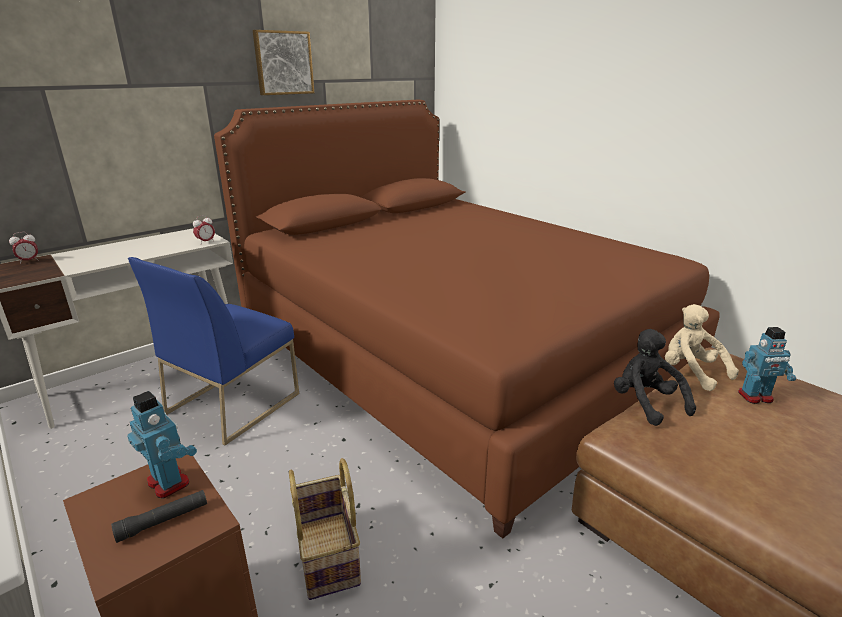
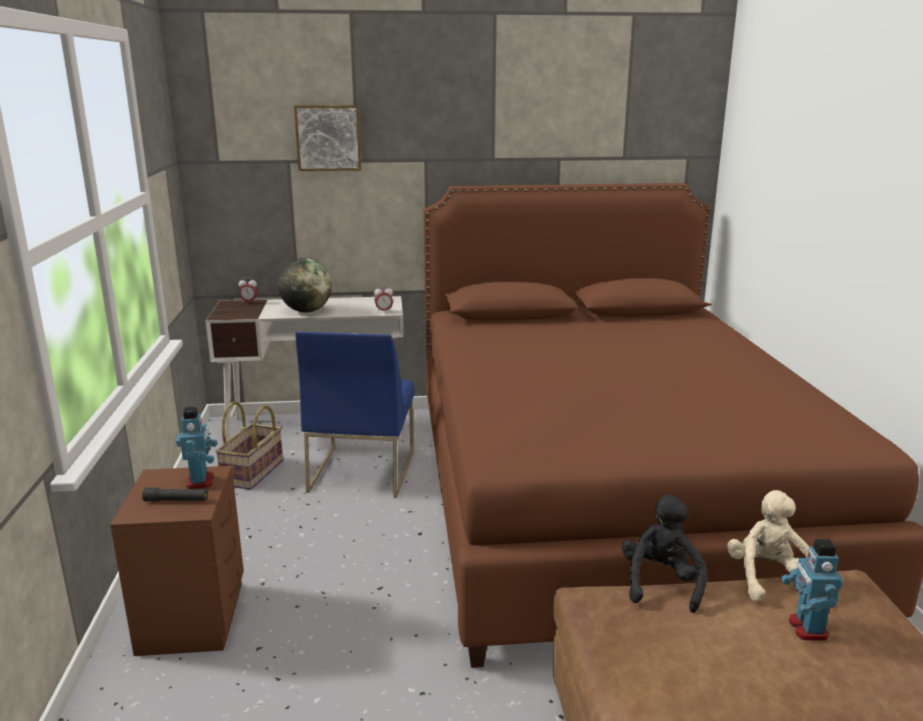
camera: 35 degrees right, 5 degrees down
blue chair [128,257,299,446] -> blue chair turned 60 degrees counterclockwise [296,331,415,498]
picture [253,30,314,95] -> picture moved to [294,105,361,171]
basket [289,458,361,600] -> basket moved to [215,401,283,490]
toy robot [738,327,796,404] -> toy robot turned 60 degrees clockwise [781,539,843,641]
none -> globe [278,258,332,313]

